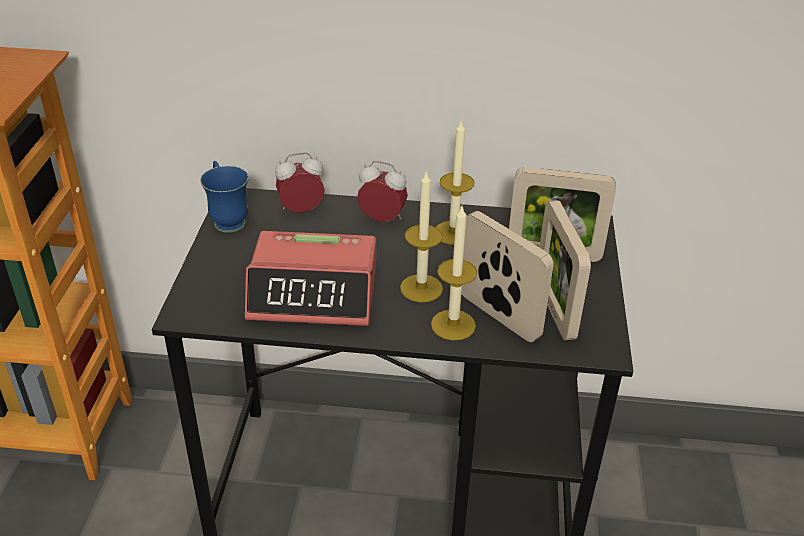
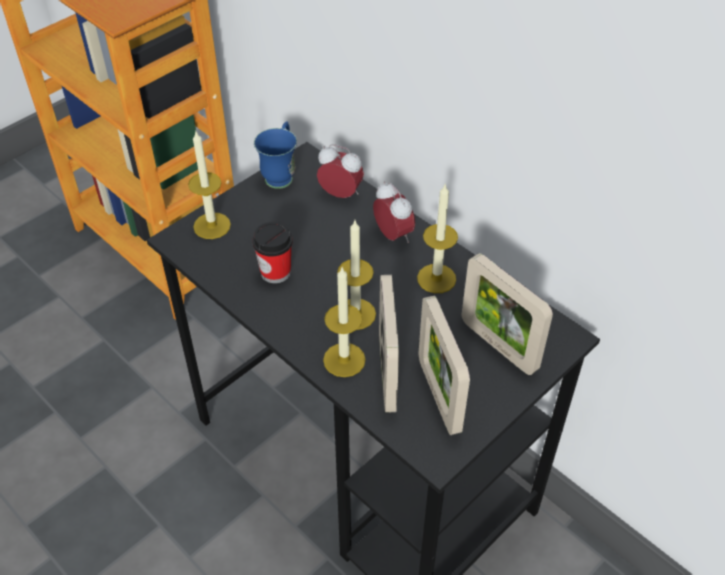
camera: 40 degrees right, 10 degrees up
alarm clock [245,231,376,326] -> cup [252,222,293,284]
picture frame [539,200,591,340] -> picture frame turned 45 degrees counterclockwise [419,296,470,435]
none -> candle [188,132,231,239]

